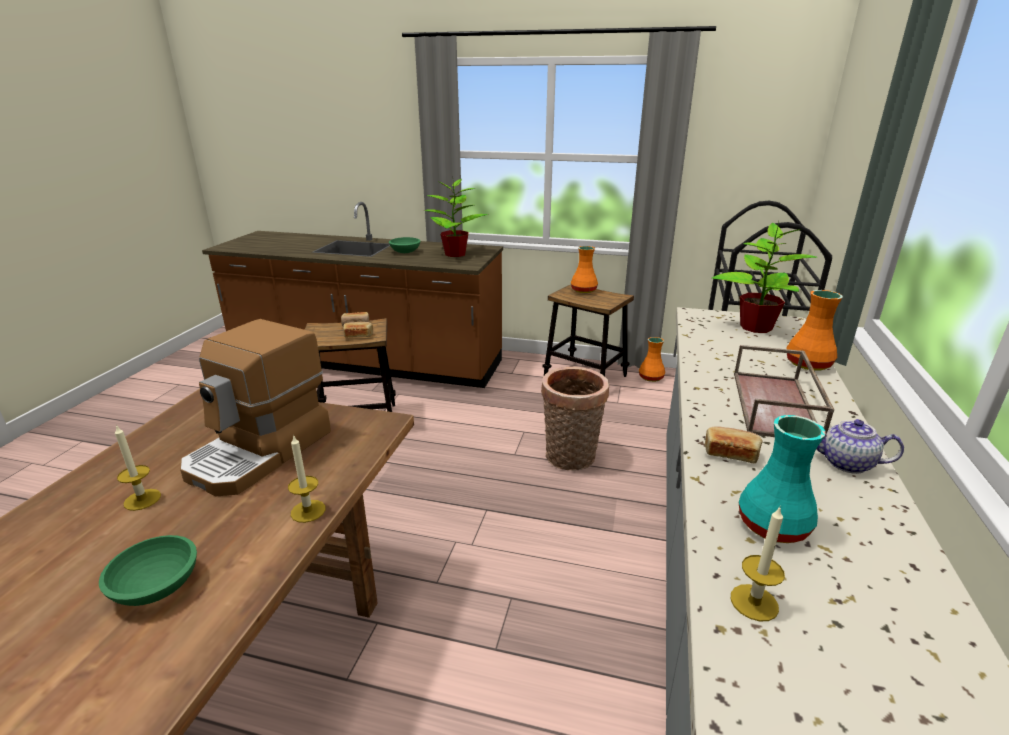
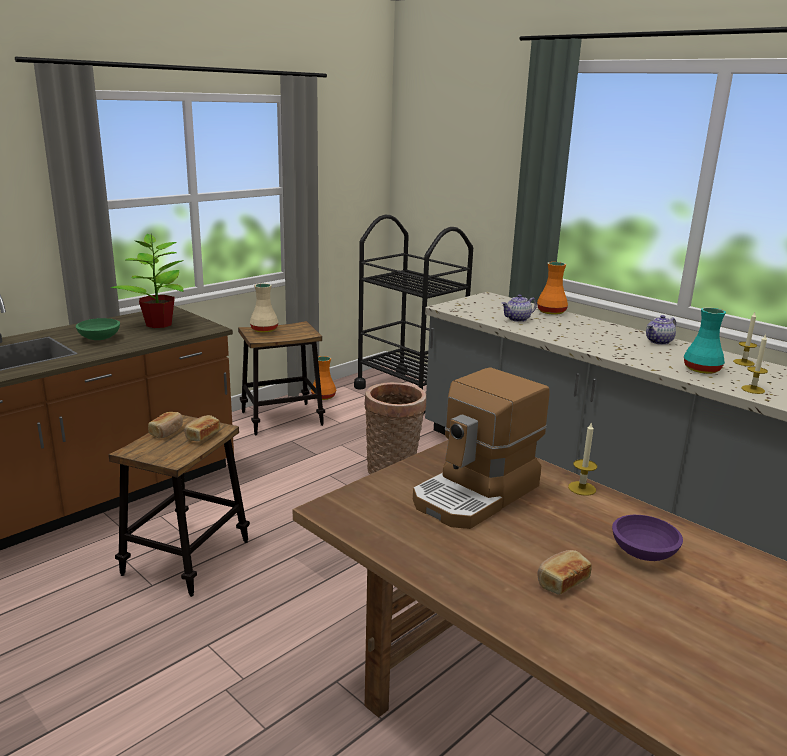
camera: 60 degrees left, 5 degrees down
green bowl [99,535,197,606] -> purple bowl [612,515,683,561]
candle [115,424,161,511] -> candle moved to [733,312,757,366]
coffee machine [180,319,331,496] -> coffee machine turned 75 degrees clockwise [413,367,550,529]
orange vase [571,246,598,293] -> beige vase [250,283,279,333]
bread [705,426,763,463] -> bread moved to [537,550,592,595]
potted plant [712,222,817,333] -> none
brown tray [734,345,835,437] -> none
none -> teapot [501,294,537,322]

